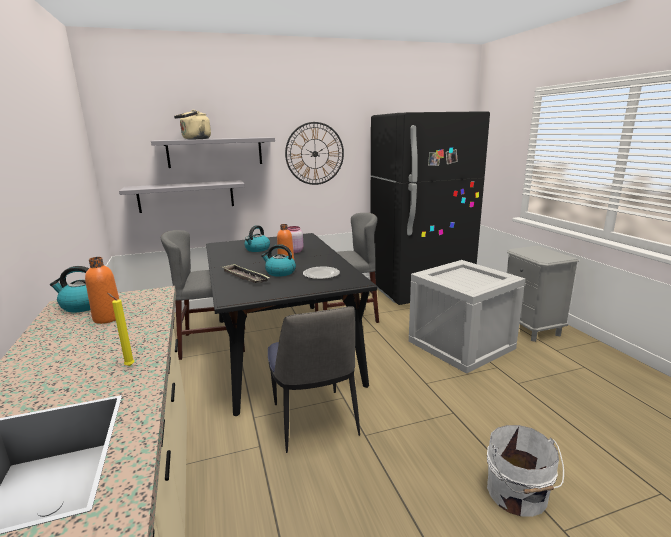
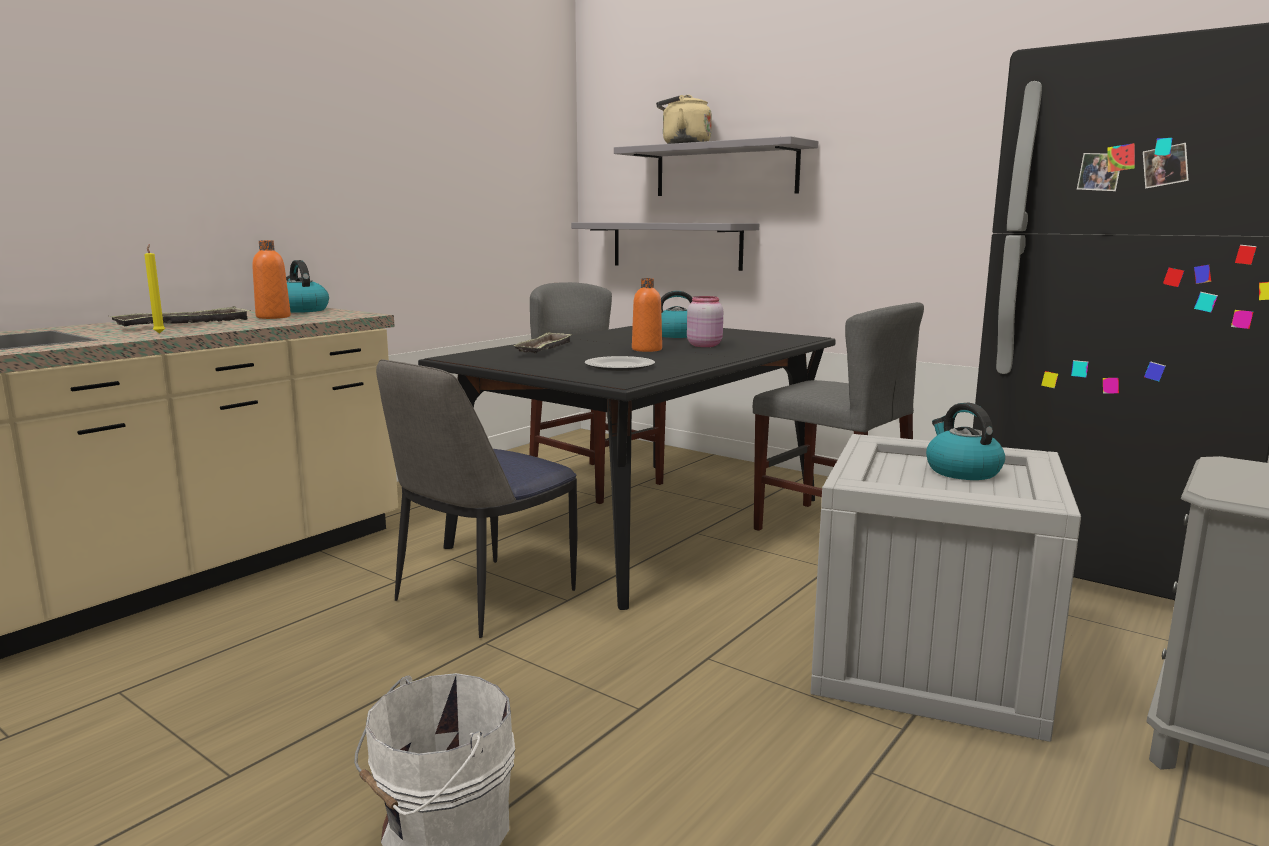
camera: 55 degrees right, 5 degrees down
kettle [261,244,296,277] -> kettle moved to [926,403,1005,480]
wall clock [285,122,344,185] -> none
none -> tray [108,306,251,326]

